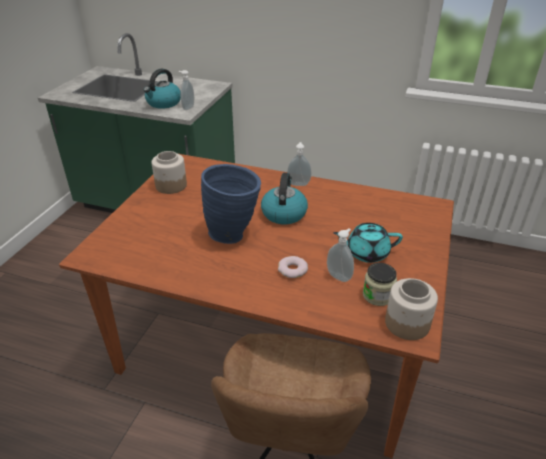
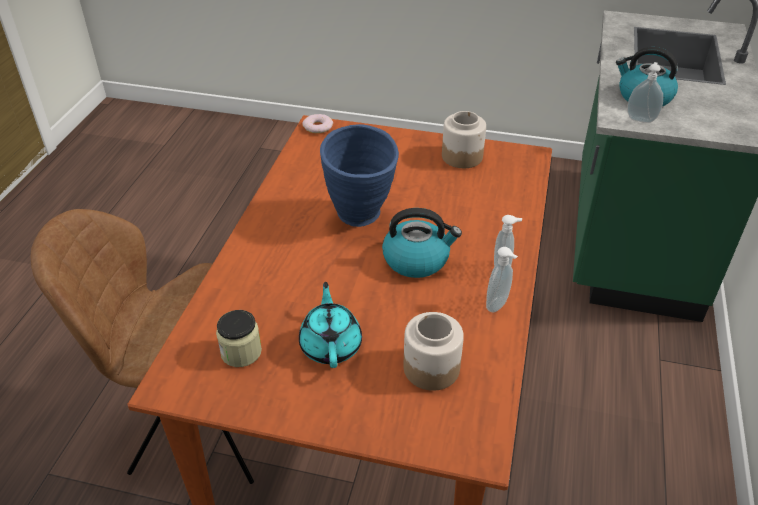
camera: 85 degrees right, 5 degrees up
donut [278,256,308,278] -> donut moved to [302,114,333,133]
soap dispenser [327,228,354,282] -> soap dispenser moved to [486,247,518,312]
jar [385,278,438,340] -> jar moved to [403,312,464,391]

